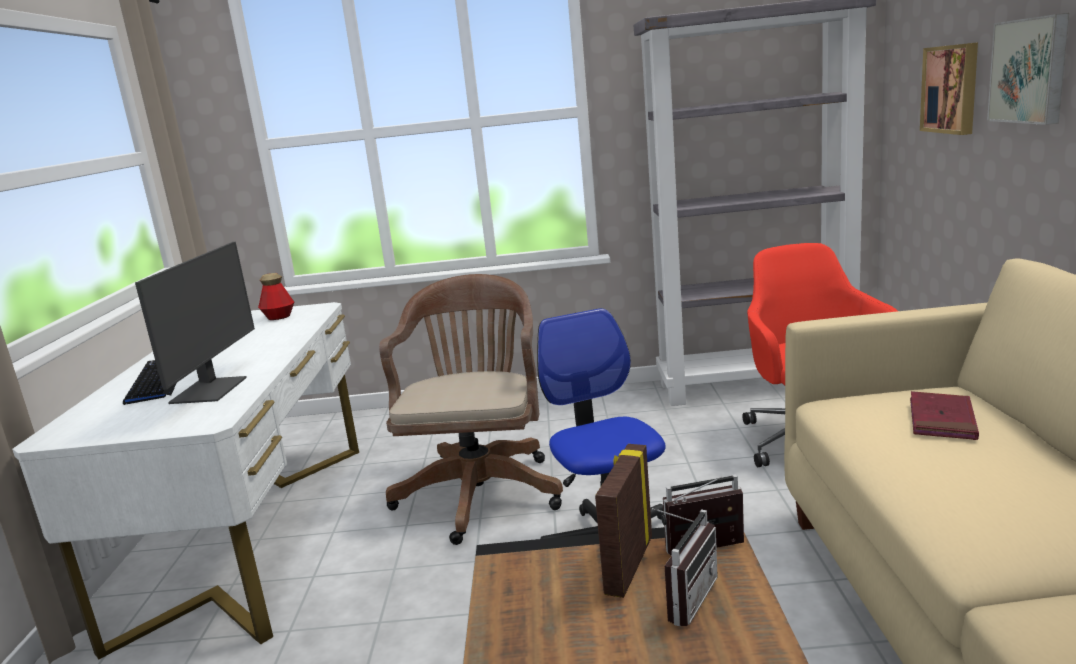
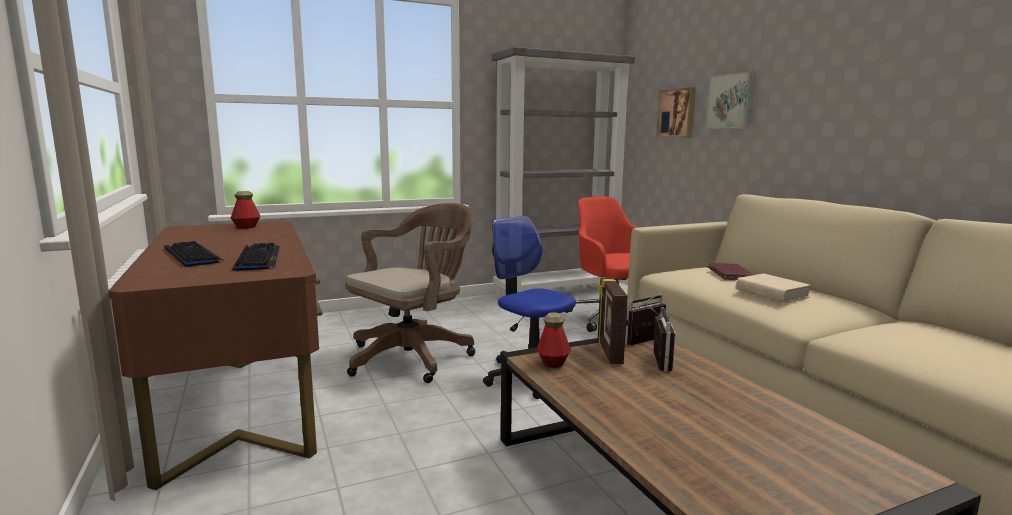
camera: 25 degrees left, 5 degrees down
white desk [12,302,359,659] -> brown desk [108,221,323,490]
monitor [135,242,255,404] -> keyboard [233,243,280,271]
brown office chair [379,274,563,545] -> brown office chair turned 60 degrees clockwise [345,203,475,383]
none -> bottle [537,312,571,368]
none -> beige book [736,273,811,303]

